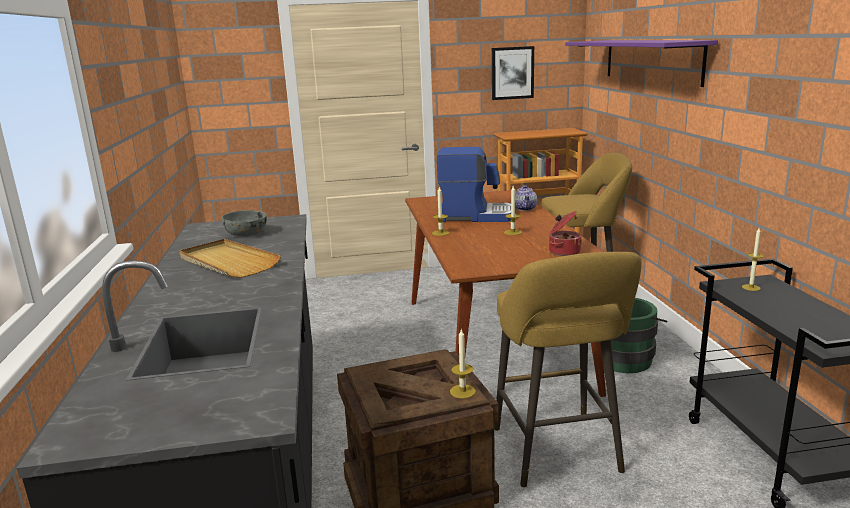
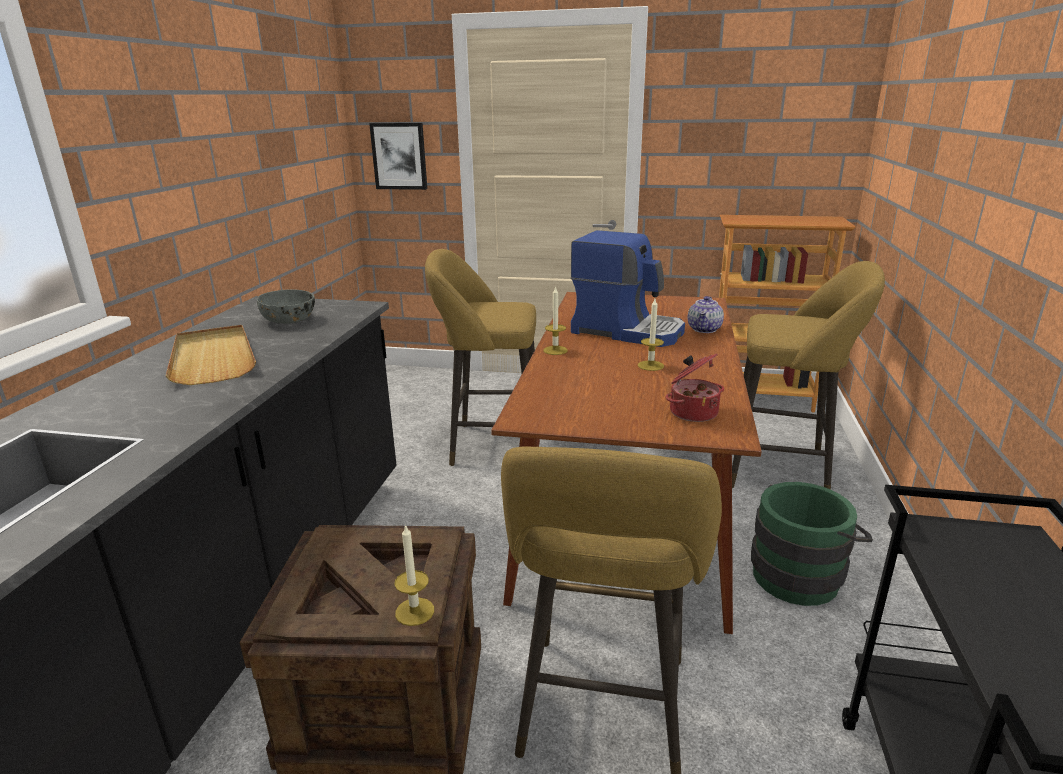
camera: 20 degrees right, 5 degrees up
picture [492,46,534,100] -> picture moved to [369,123,427,190]
purple shelf [565,40,718,87] -> none
candle [742,228,763,291] -> none
none -> yellow stool [425,249,536,466]

